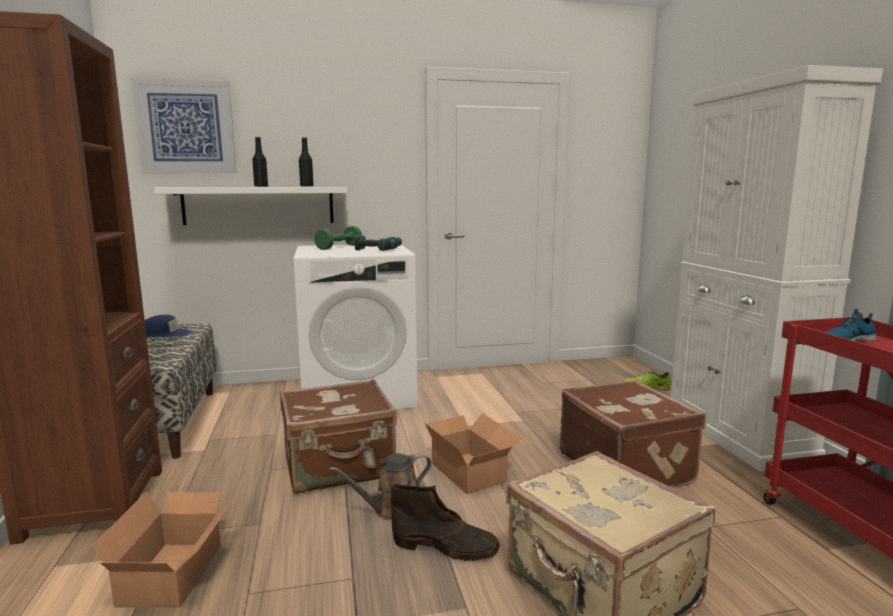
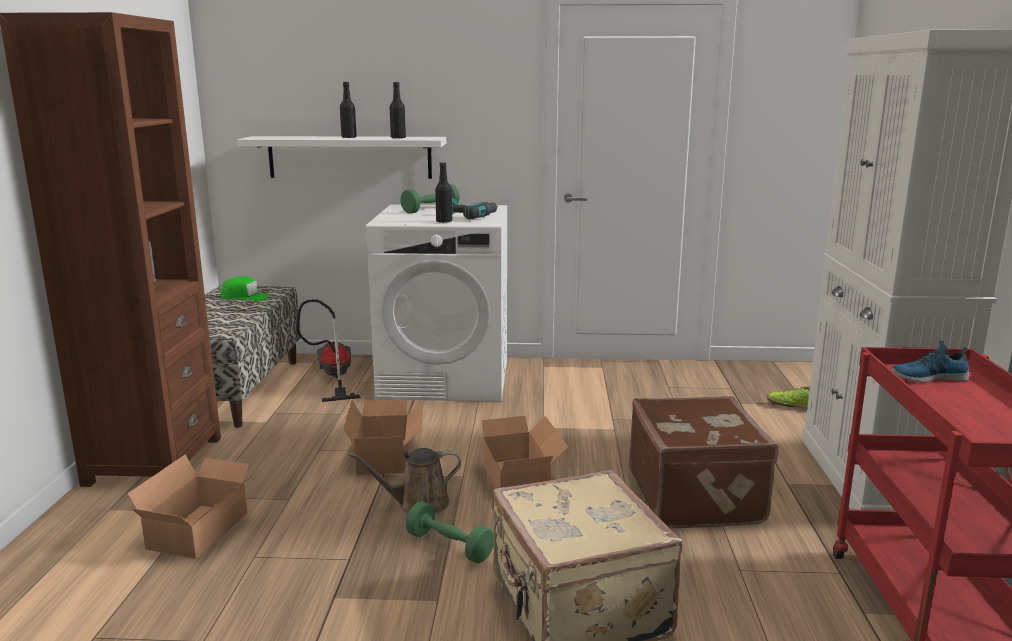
camera: 15 degrees right, 5 degrees up
picture [131,78,236,173] -> none
blue cap [145,315,191,337] -> green cap [221,276,272,301]
brown suitcase [280,379,397,494] -> cardboard box [343,399,423,475]
brown boot [390,485,500,561] -> green dumbbell [406,501,494,563]
none -> vacuum cleaner [296,299,361,402]
none -> black bottle [435,162,452,223]

